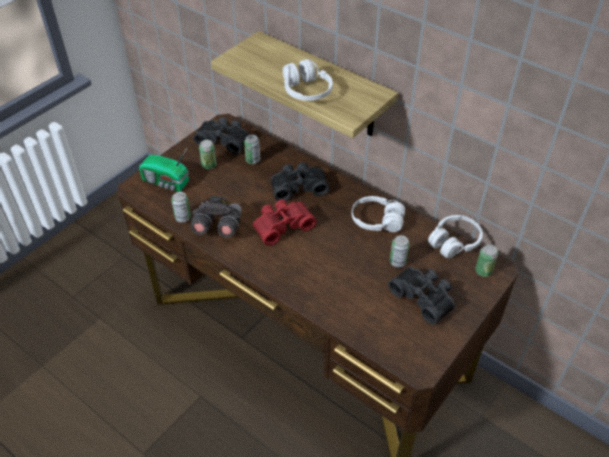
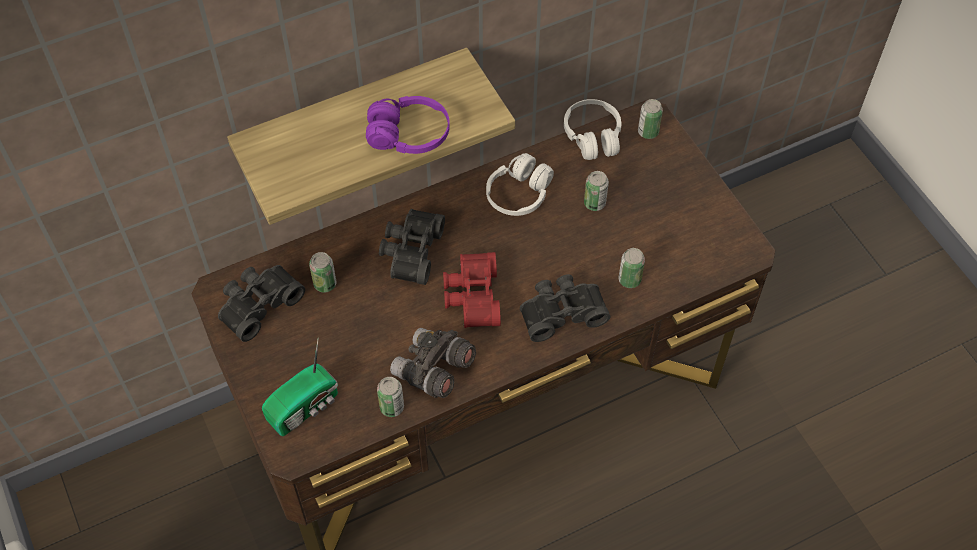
camera: 65 degrees left, 10 degrees up
can [199,140,216,169] -> can moved to [618,248,645,288]
white headphones [283,59,333,101] -> purple headphones [366,96,450,154]
black binoculars [388,267,455,325] -> black binoculars moved to [520,274,610,342]

